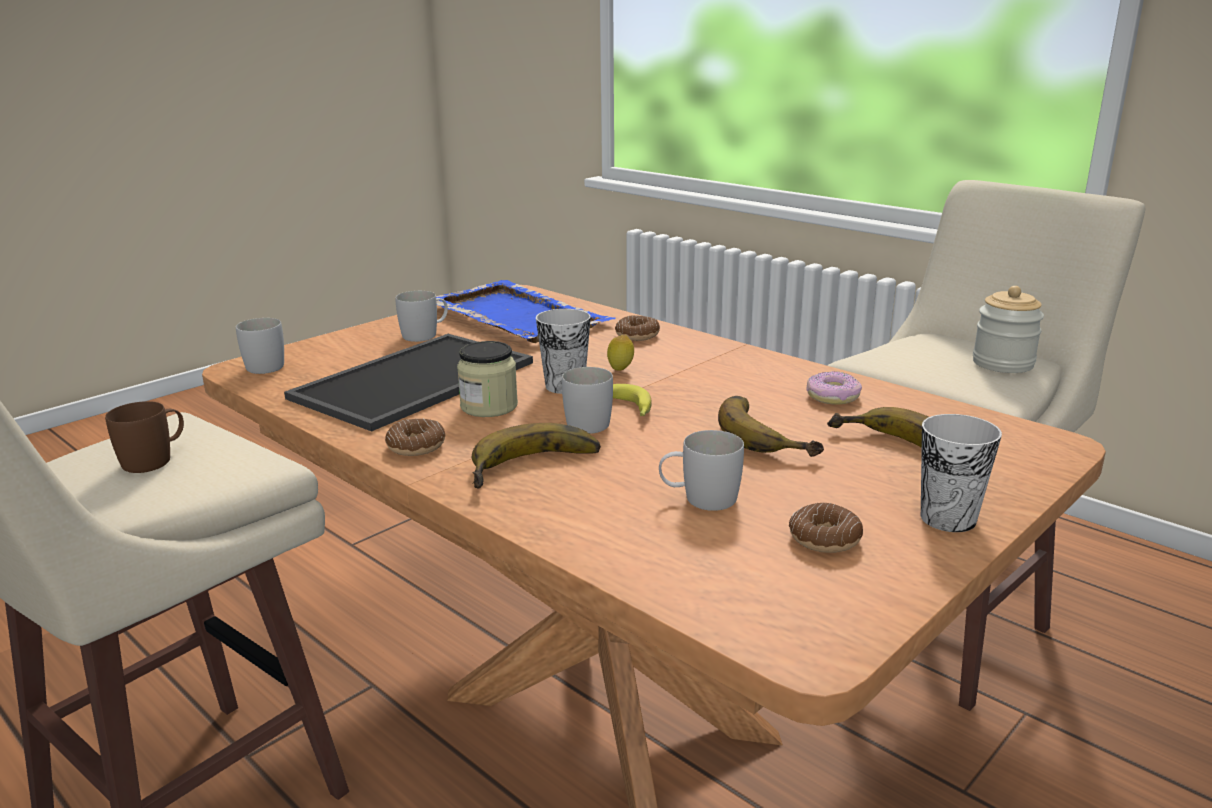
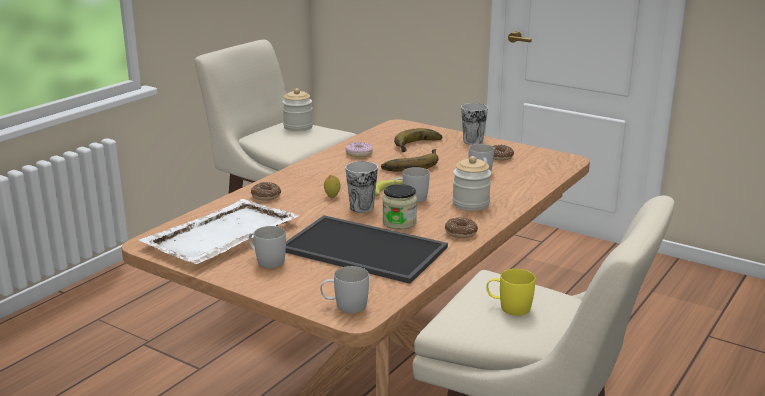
camera: 100 degrees left, 0 degrees up
brown mug [105,401,184,473] -> yellow mug [486,269,535,316]
blue tray [436,280,616,343] -> white tray [138,199,300,264]
banana [472,423,601,489] -> jar [452,156,491,211]

